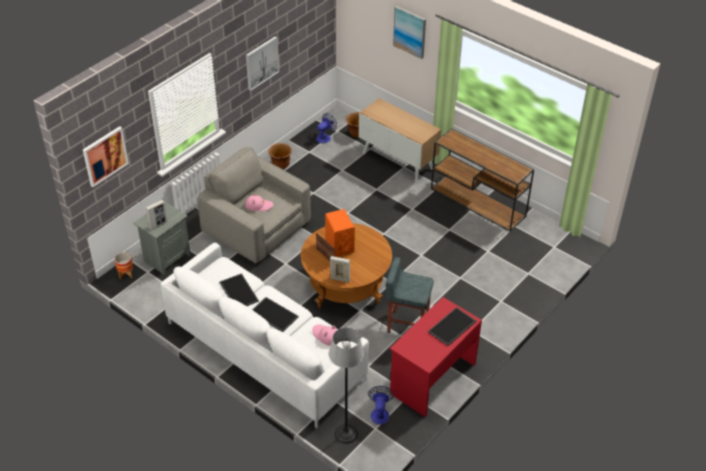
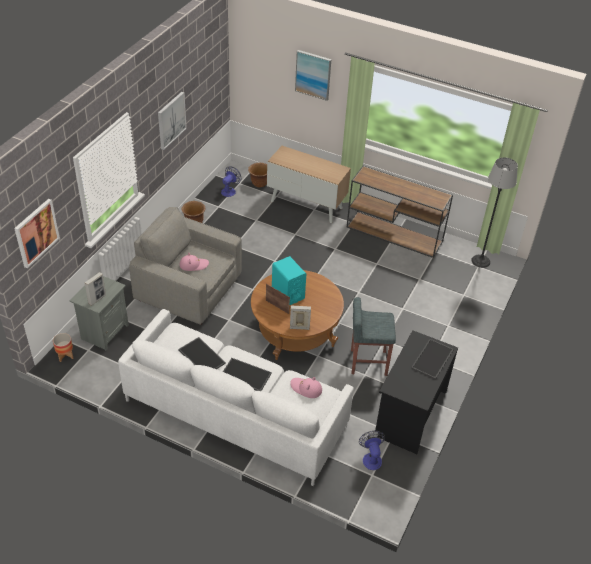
camera: 15 degrees left, 0 degrees up
orange speaker [325,209,355,257] -> turquoise speaker [272,256,306,305]
floor lamp [329,328,364,444] -> floor lamp moved to [471,157,518,268]
red desk [390,297,482,417] -> black desk [375,330,458,454]

